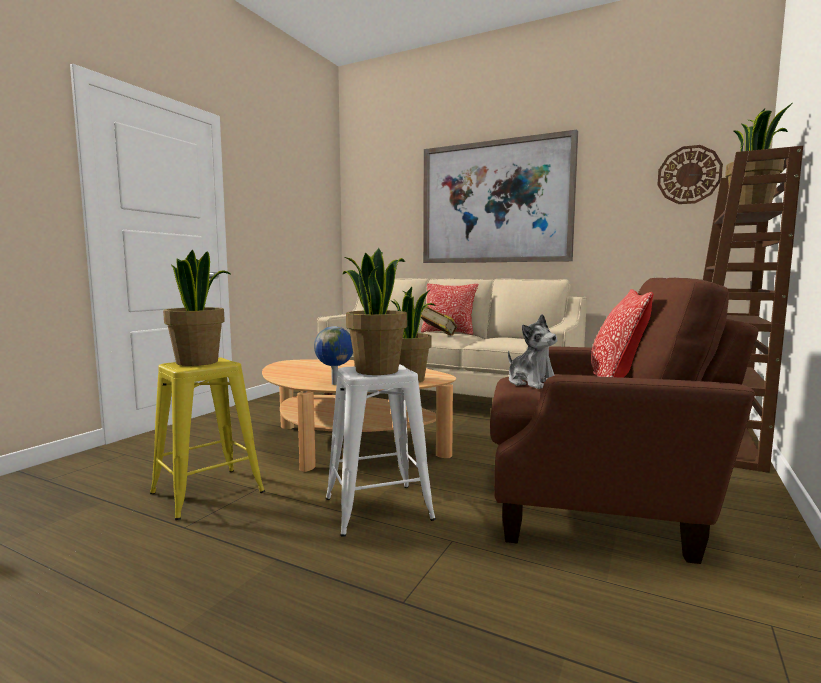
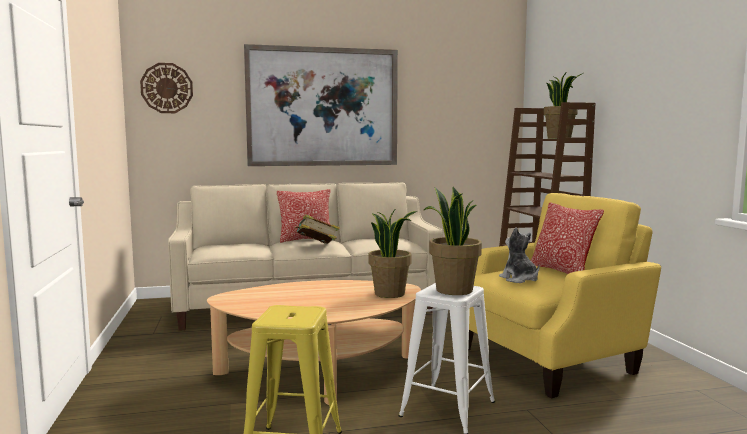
camera: 40 degrees left, 0 degrees up
potted plant [163,249,230,366] -> none
globe [314,326,353,385] -> none
brown armchair [490,278,758,564] -> yellow armchair [468,193,661,398]
plush toy [508,314,558,389] -> plush toy turned 135 degrees counterclockwise [499,227,540,283]
wall clock [657,145,723,204] -> wall clock moved to [140,63,193,113]

